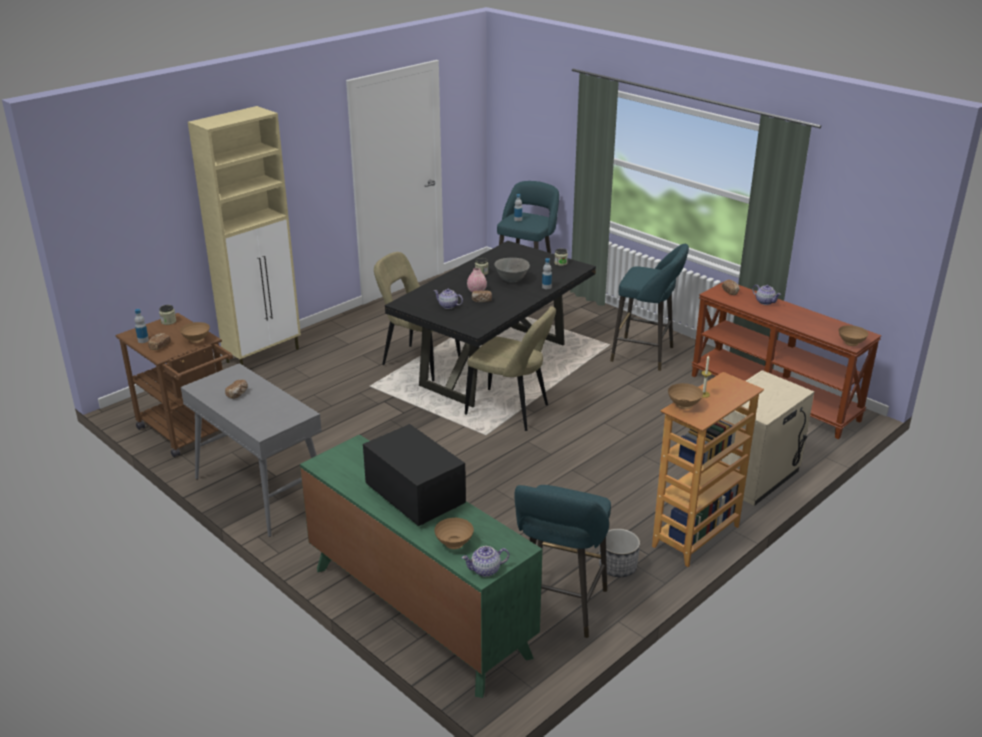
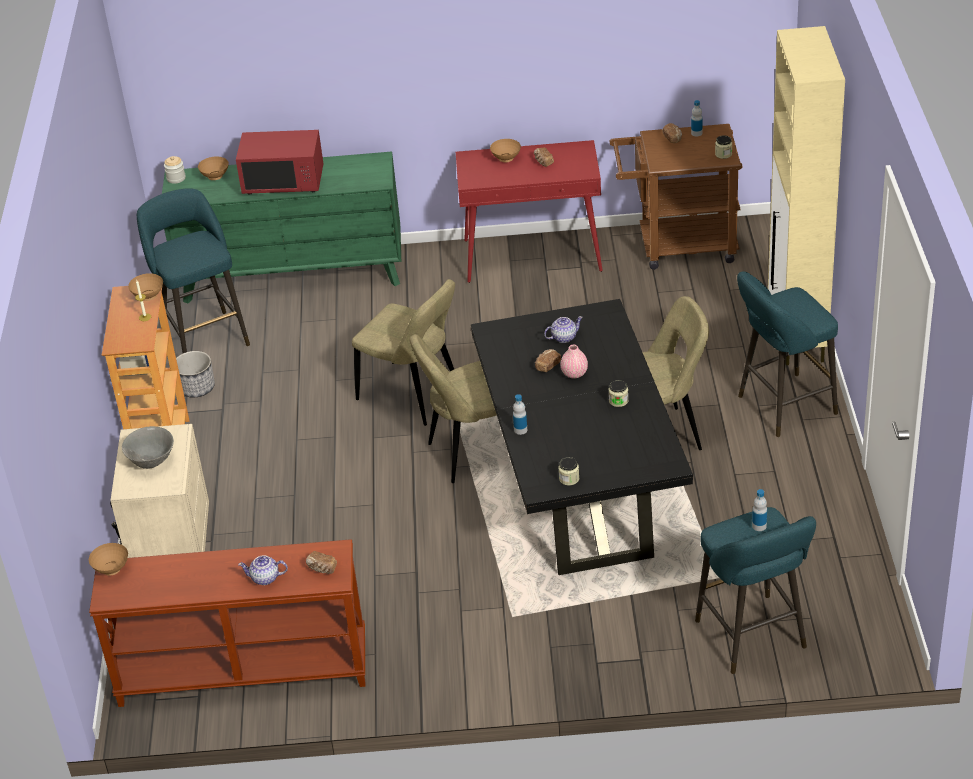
camera: 135 degrees right, 10 degrees up
brown bowl [180,322,210,343] -> brown bowl moved to [490,139,521,162]
grey console table [181,363,322,537] -> red console table [456,140,603,283]
black microwave [363,424,466,526] -> red microwave [236,130,323,195]
teapot [462,546,509,577] -> jar [164,156,186,184]
grey bowl [494,258,530,283] -> grey bowl moved to [122,426,174,469]
turquoise stool [610,244,689,371] -> turquoise stool moved to [737,271,838,437]
none -> beige chair [352,279,455,426]

